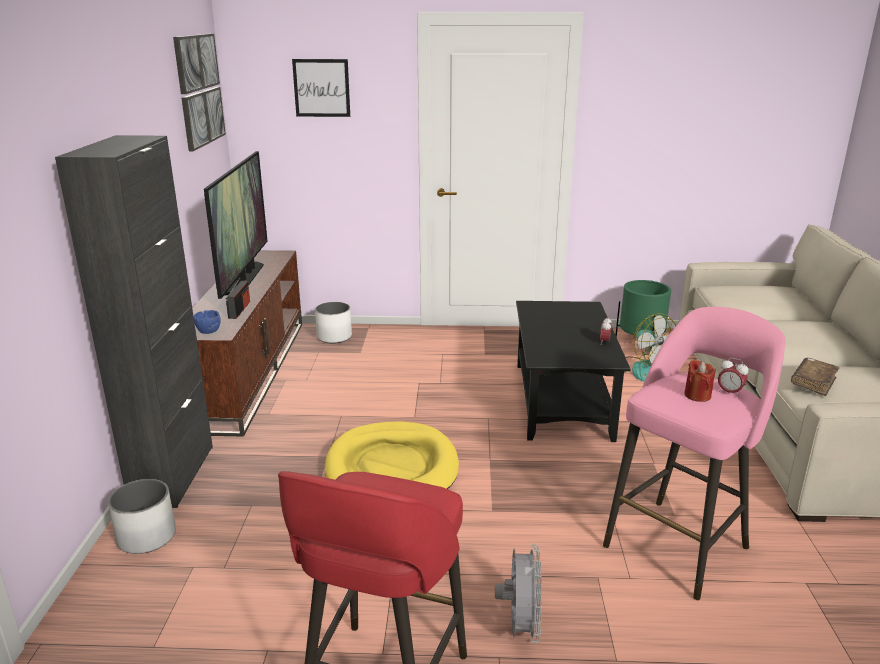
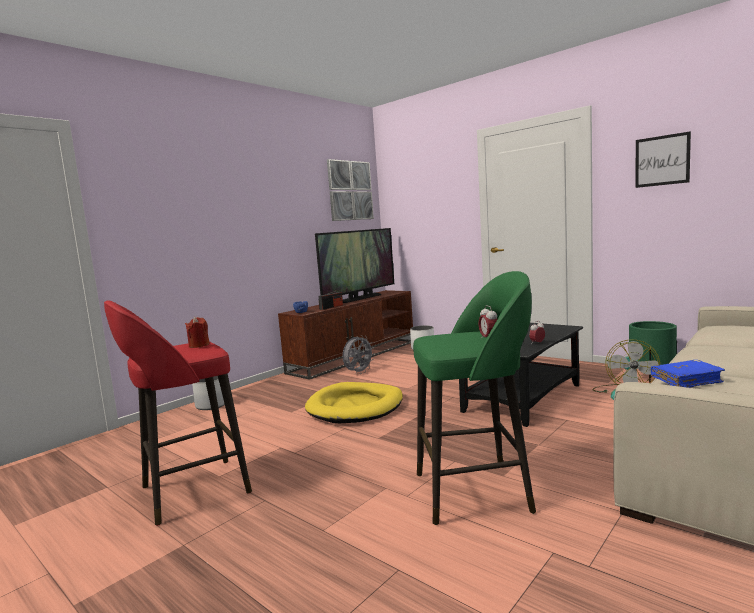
camera: 40 degrees right, 15 degrees down
black cabinet [55,135,213,508] -> none
picture [292,59,350,117] -> picture moved to [635,131,691,188]
grey fan [495,544,542,643] -> grey fan moved to [342,335,375,374]
pink stool [603,307,786,600] -> green stool [413,271,536,525]
red candle [684,360,716,402] -> red candle moved to [185,317,210,348]
brown book [791,358,840,396] -> blue book [651,360,725,388]

